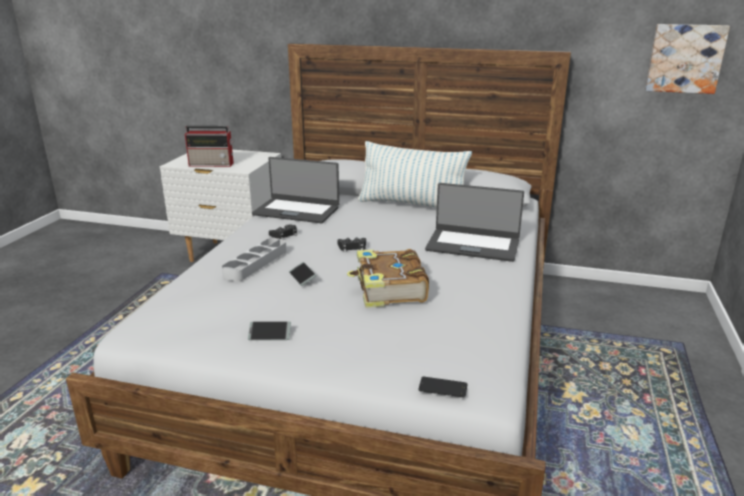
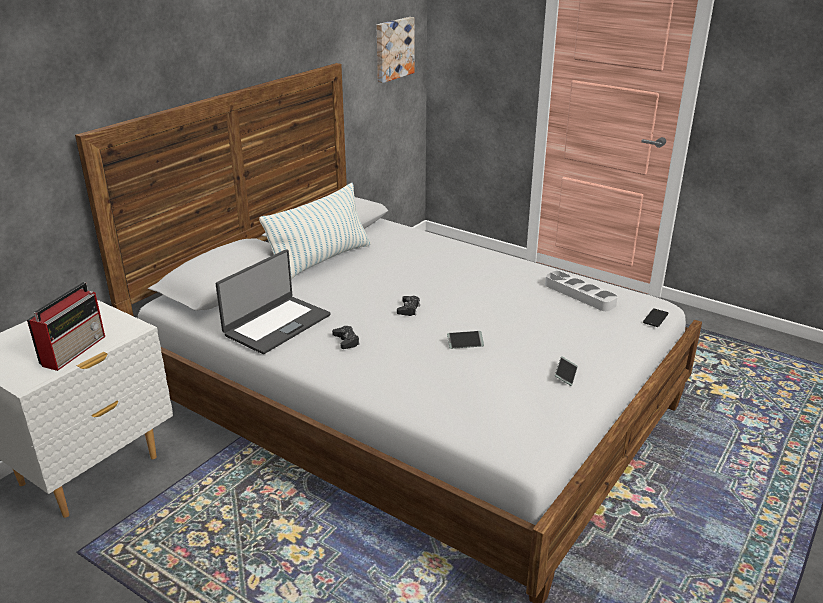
camera: 70 degrees left, 5 degrees up
grey tray [222,238,287,281] -> grey tray moved to [545,271,618,311]
book [347,249,429,308] -> none
laptop [425,183,524,262] -> none

